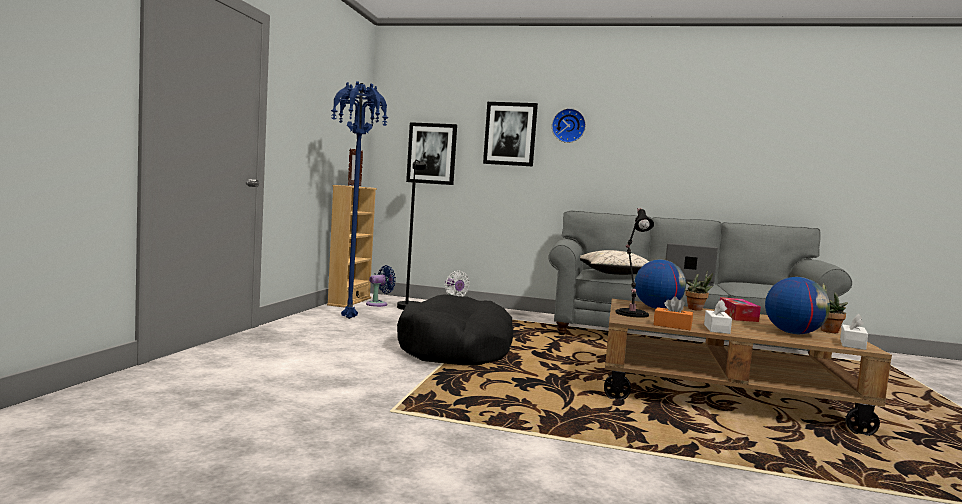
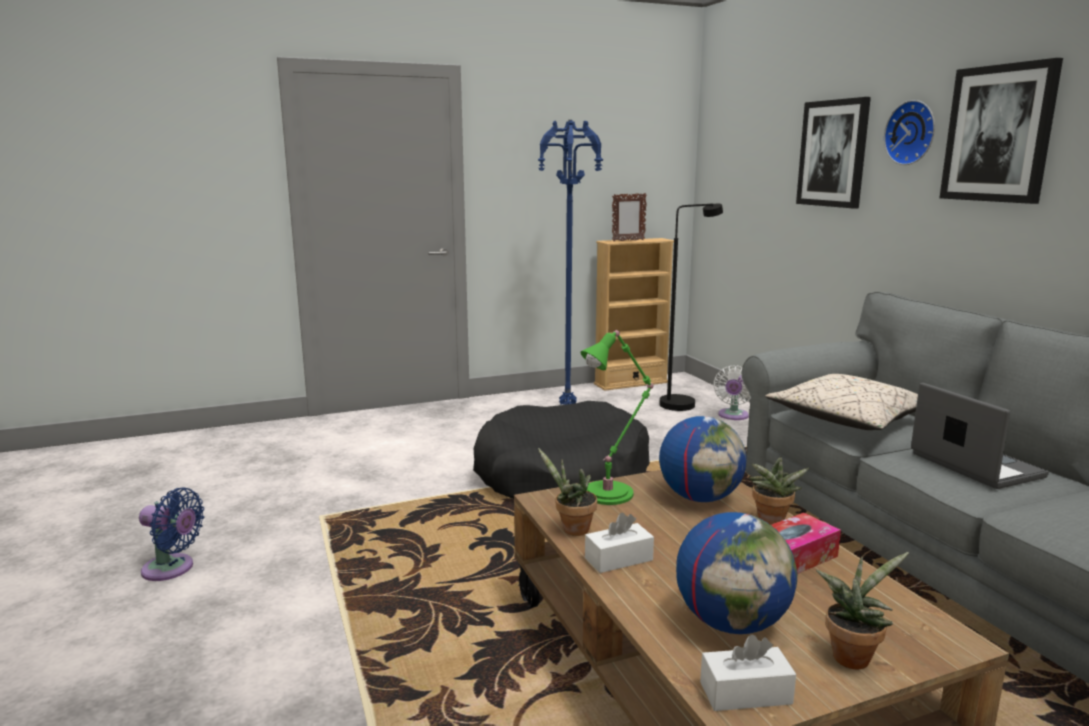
camera: 55 degrees right, 10 degrees up
blue fan [366,265,396,307] -> blue fan moved to [139,488,204,581]
picture [406,122,457,185] -> picture moved to [939,58,1063,204]
black table lamp [615,208,654,318] -> green table lamp [580,330,654,505]
orange tissue box [653,296,693,330] -> potted plant [538,448,597,536]

